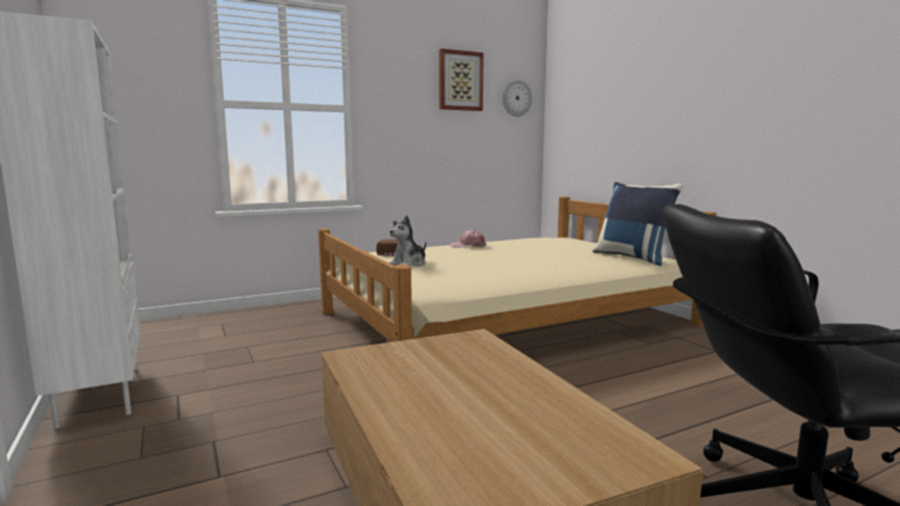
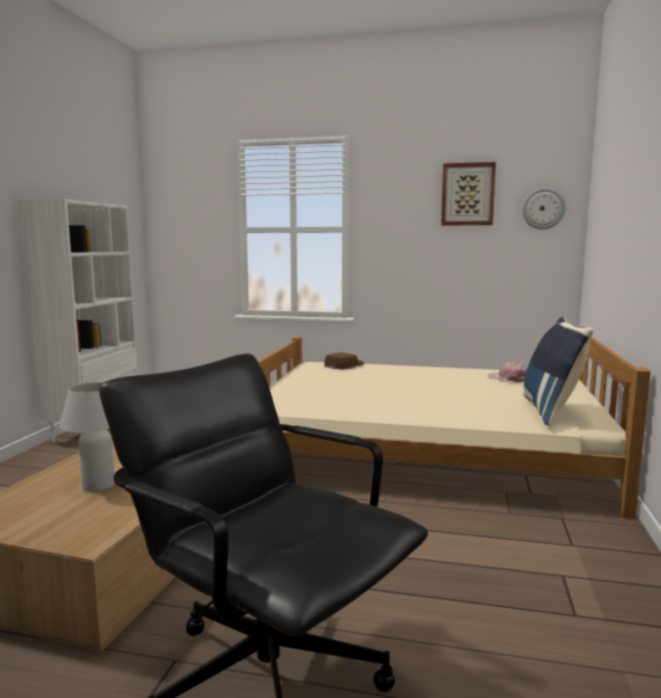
camera: 40 degrees right, 0 degrees up
plush toy [390,215,426,267] -> none
pink cap [450,230,486,248] -> pink cap moved to [488,362,526,382]
none -> white table lamp [60,382,114,492]

